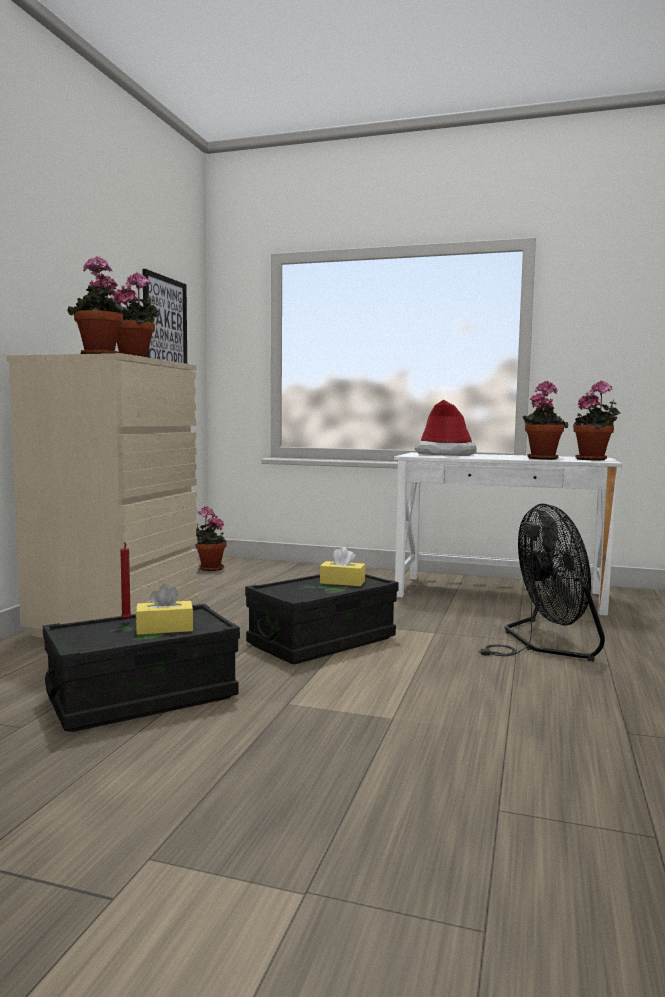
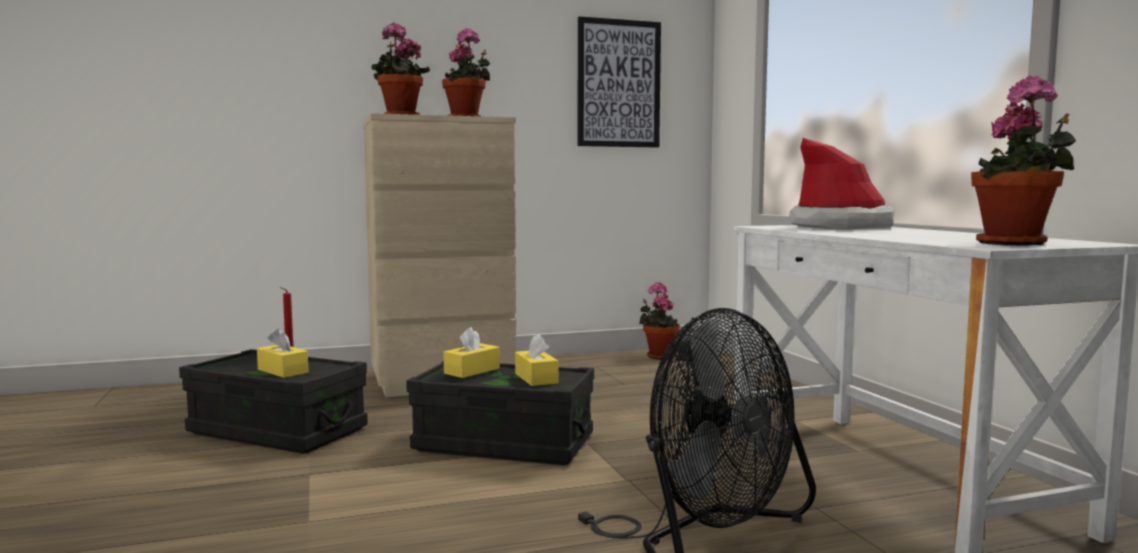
camera: 55 degrees right, 0 degrees up
potted plant [523,381,568,460] -> none
none -> yellow tissue box [444,327,500,378]

